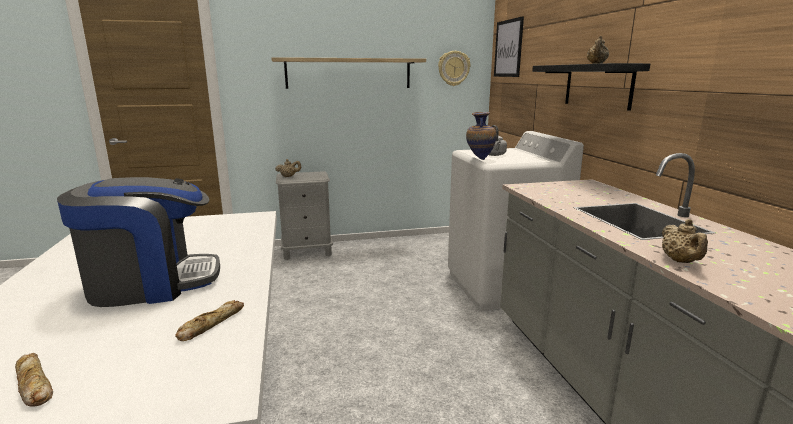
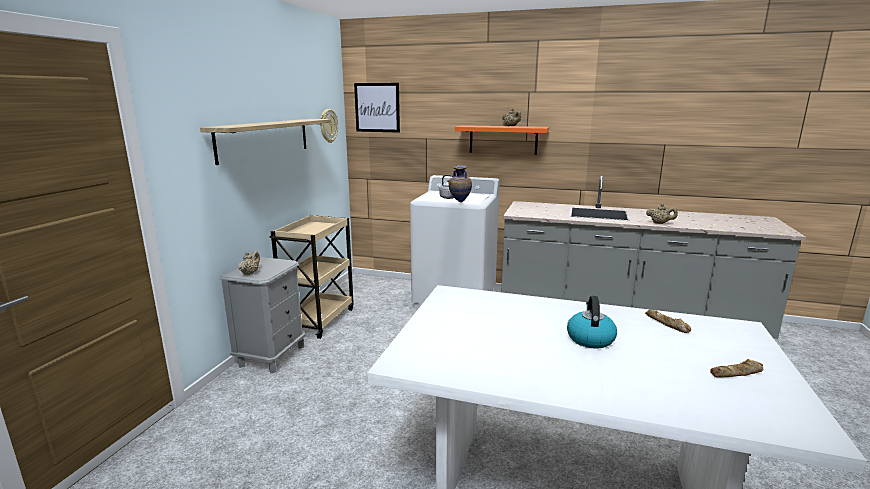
camera: 60 degrees left, 0 degrees up
coffee machine [57,177,220,307] -> kettle [567,296,617,349]
black shelf [532,63,650,111] -> orange shelf [455,125,549,155]
none -> beige cart [269,215,354,339]

